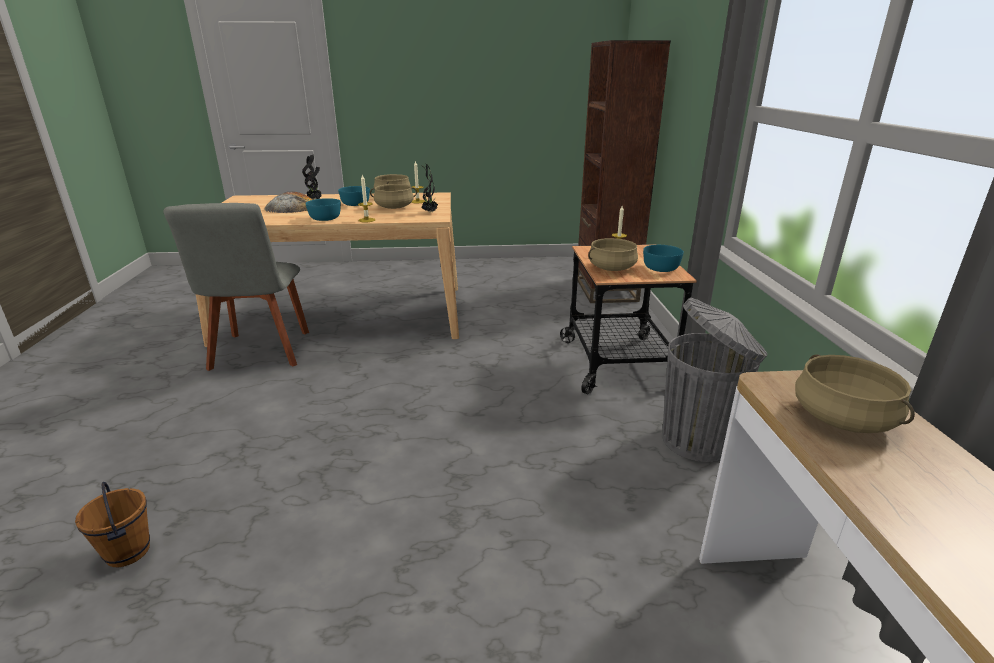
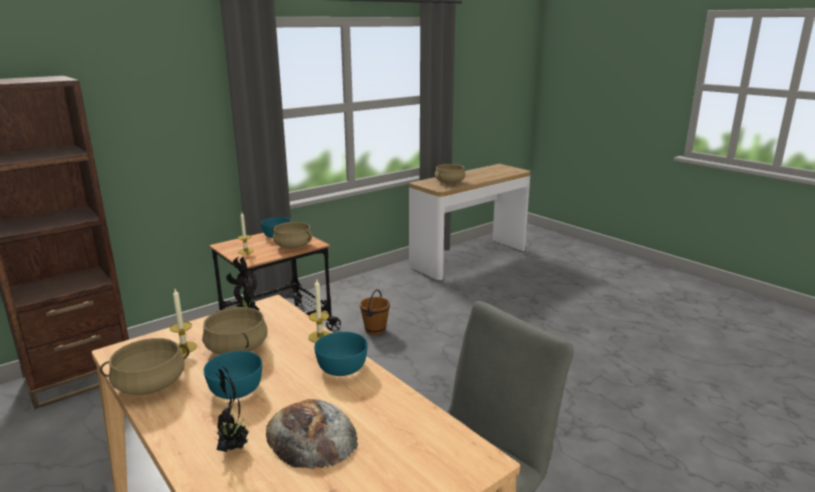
camera: 125 degrees left, 5 degrees down
brown bucket [75,482,150,567] -> brown bucket moved to [360,289,390,335]
grey trash can [662,298,767,462] -> none

